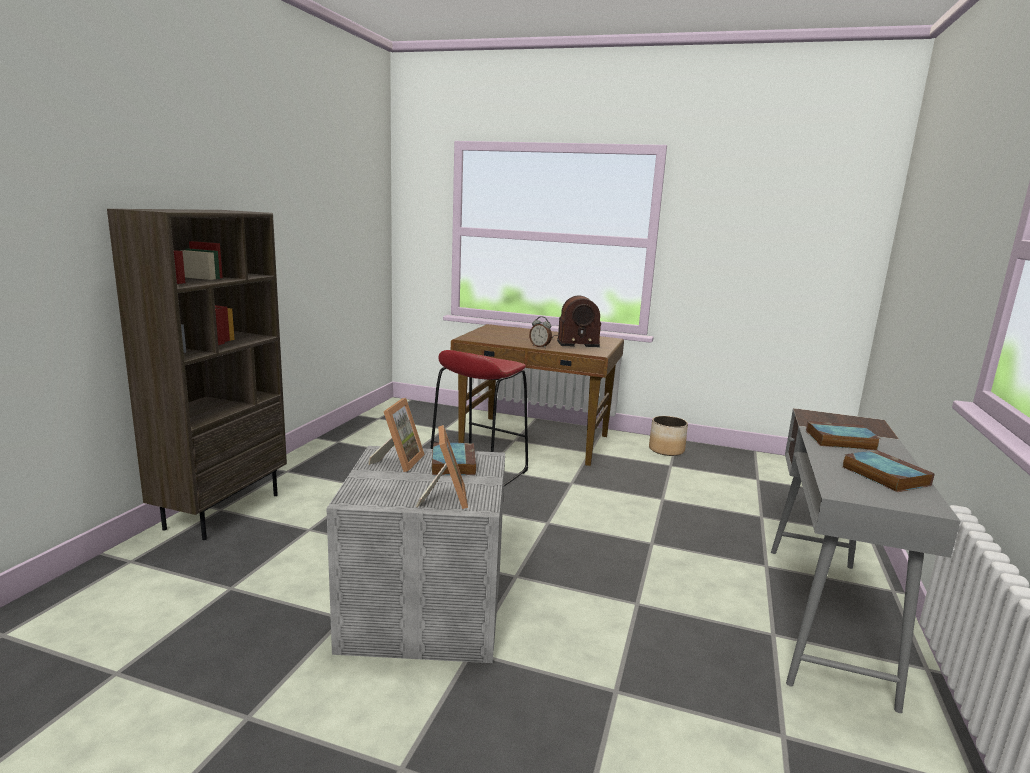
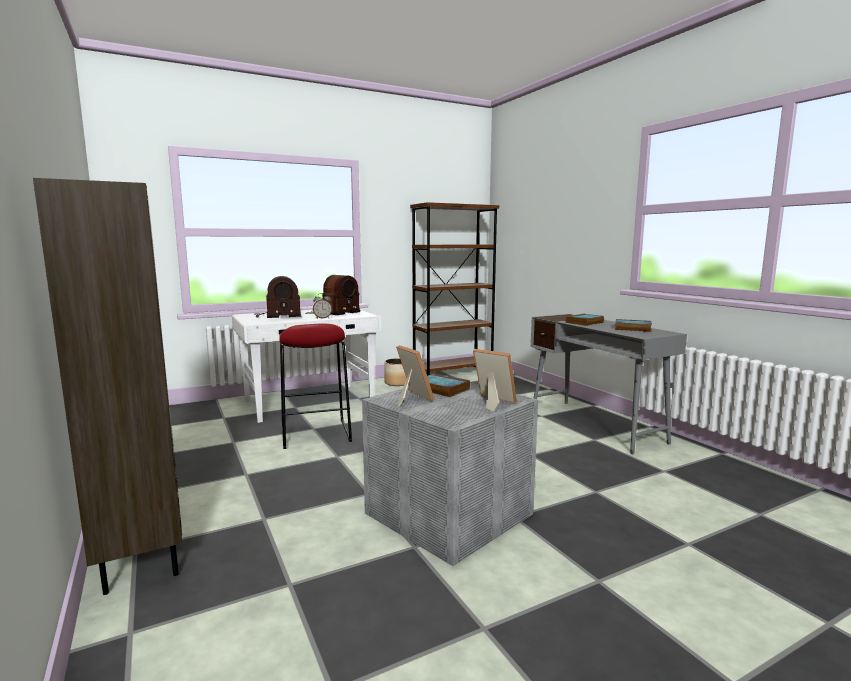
camera: 45 degrees left, 5 degrees down
brown desk [451,324,624,466] -> white desk [232,310,381,423]
none -> radio [255,276,301,318]
none -> brown bookcase [410,202,499,376]

